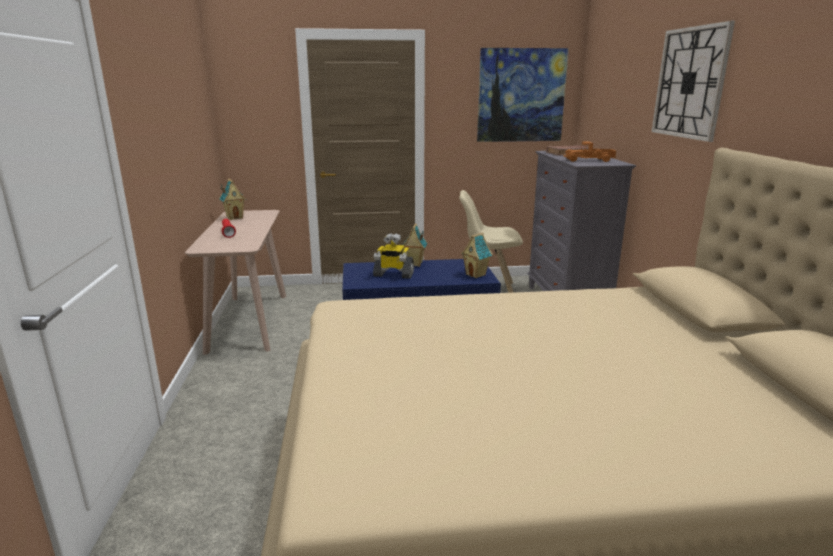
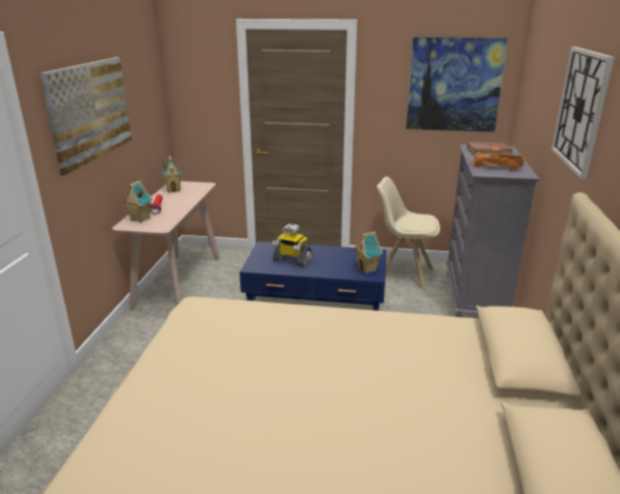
camera: 15 degrees right, 5 degrees up
toy house [403,223,427,267] -> toy house moved to [123,180,152,223]
none -> picture [40,57,132,175]

